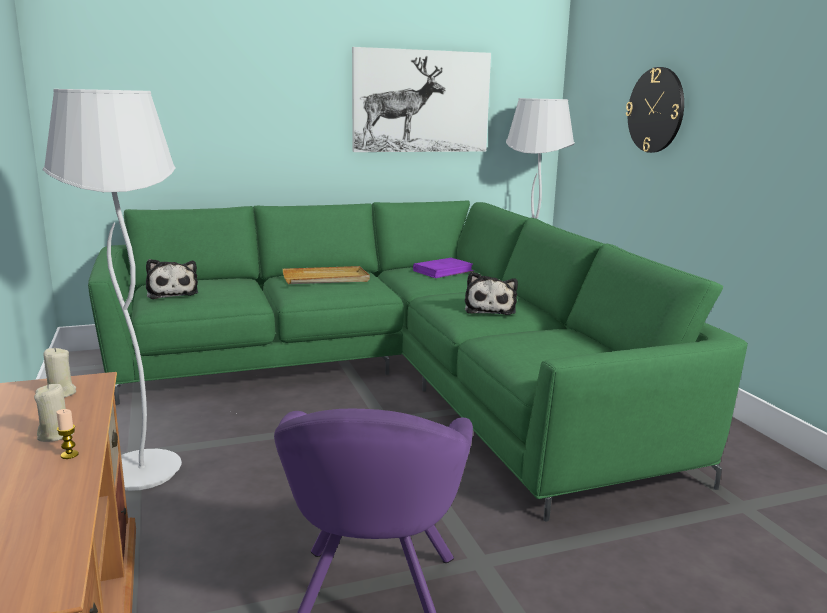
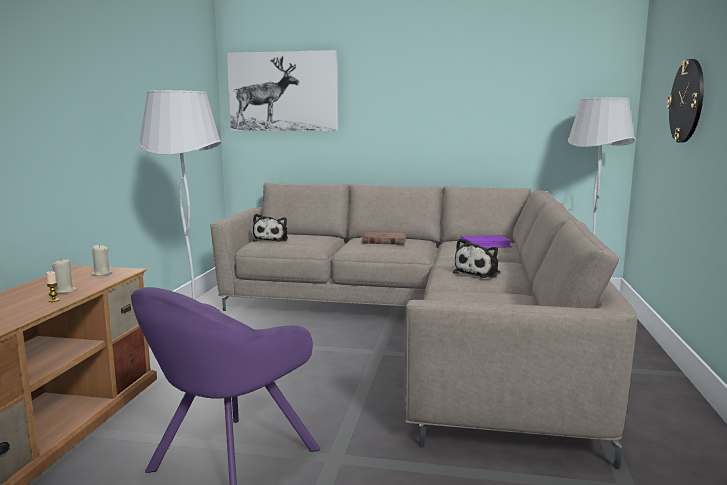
camera: 30 degrees right, 5 degrees down
green sofa [88,201,748,522] -> beige sofa [210,182,637,469]
beige tray [283,266,370,284] -> brown book [362,232,407,245]
picture [352,47,491,152] -> picture moved to [227,50,338,131]

